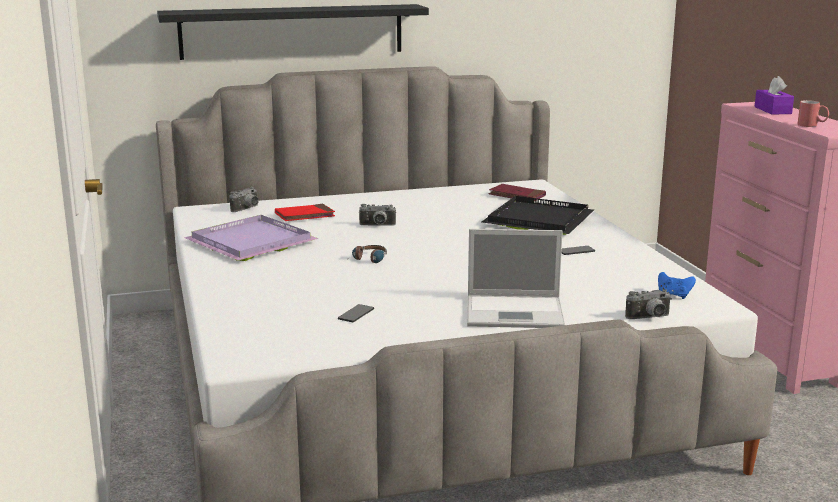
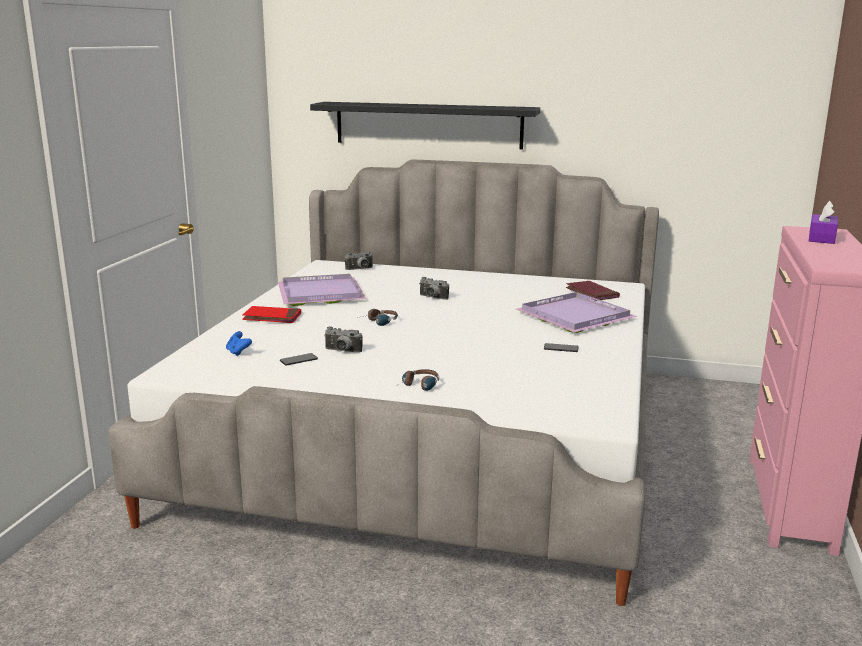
camera: 30 degrees right, 0 degrees up
red book [275,203,335,221] -> red book moved to [242,306,301,323]
laptop [467,229,565,328] -> headphones [402,369,439,391]
black tray [482,196,594,235] -> purple tray [516,292,637,333]
camera [625,289,672,319] -> camera moved to [324,327,363,353]
blue game controller [658,272,696,299] -> blue game controller moved to [226,331,252,356]
red mug [797,100,829,127] -> none

